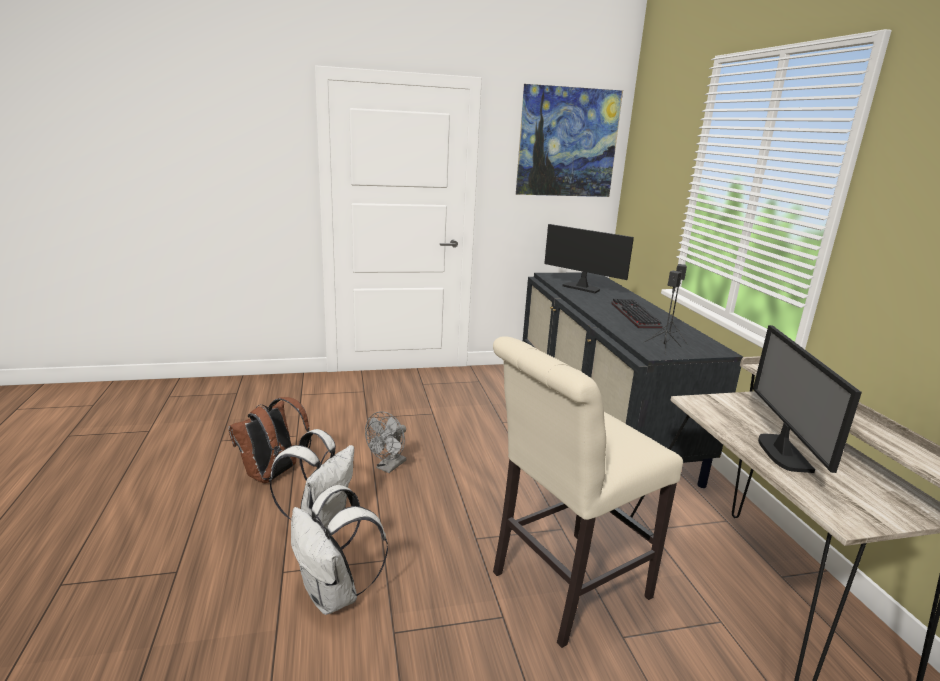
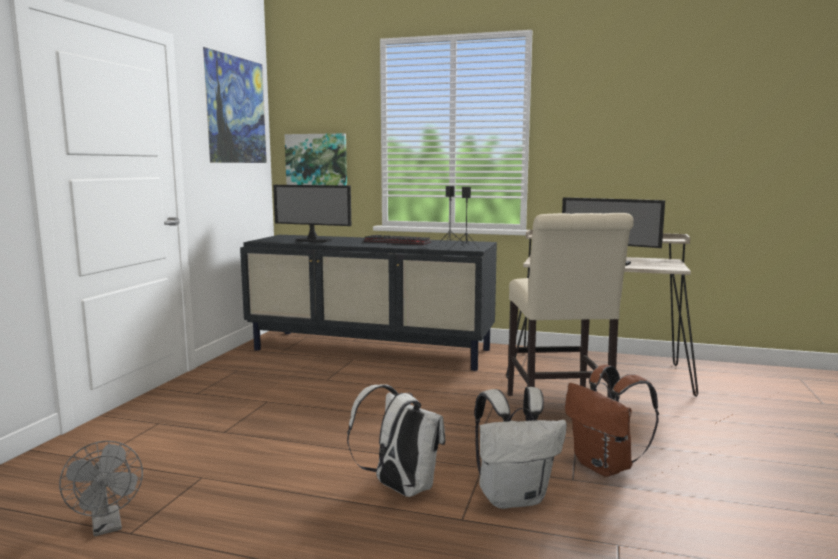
camera: 60 degrees left, 10 degrees down
brown backpack [228,397,312,483] -> brown backpack moved to [565,365,659,477]
grey fan [365,411,406,473] -> grey fan moved to [59,441,143,537]
monitor [544,224,634,293] -> monitor turned 135 degrees counterclockwise [273,185,351,242]
none -> picture [285,133,347,185]

